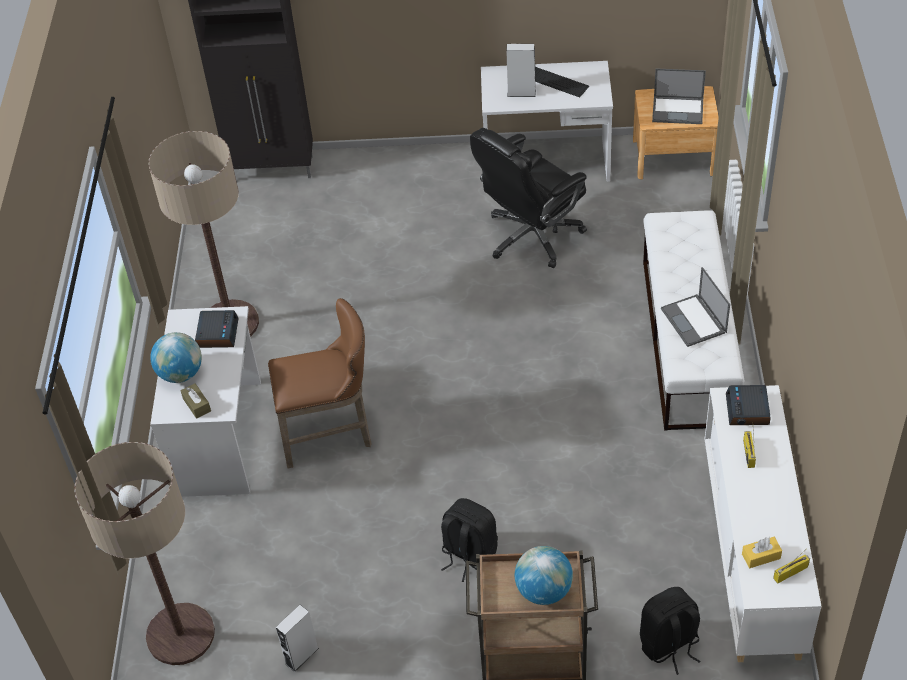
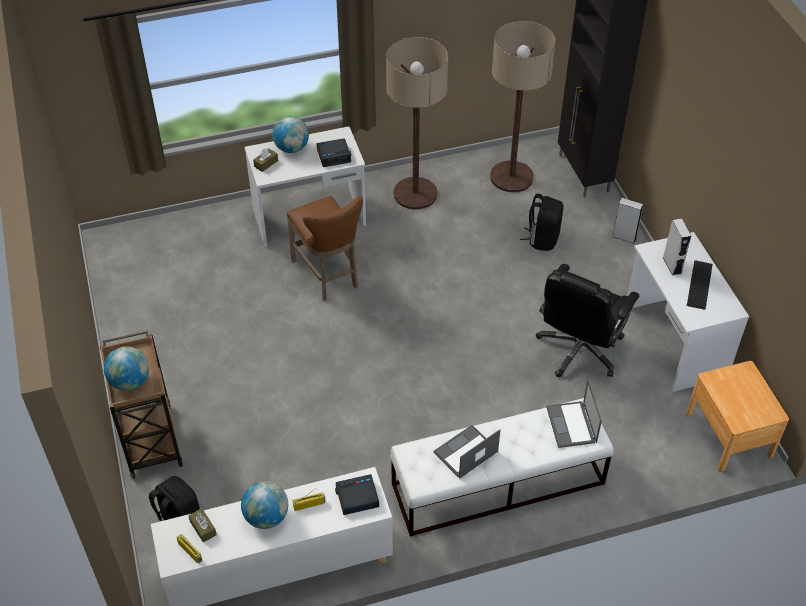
camera: 70 degrees right, 0 degrees up
floor lamp [74,442,215,665] -> floor lamp moved to [490,21,556,192]
grey speaker [276,605,319,672] -> grey speaker moved to [612,198,643,244]
black backpack [441,498,498,582] -> black backpack moved to [520,194,564,251]
black office chair [470,128,587,268] -> black office chair turned 90 degrees counterclockwise [536,264,639,377]
laptop [652,68,706,124] -> laptop moved to [546,380,602,448]
yellow tissue box [742,537,782,568] -> brown tissue box [188,508,217,542]
none -> globe [241,481,288,529]

